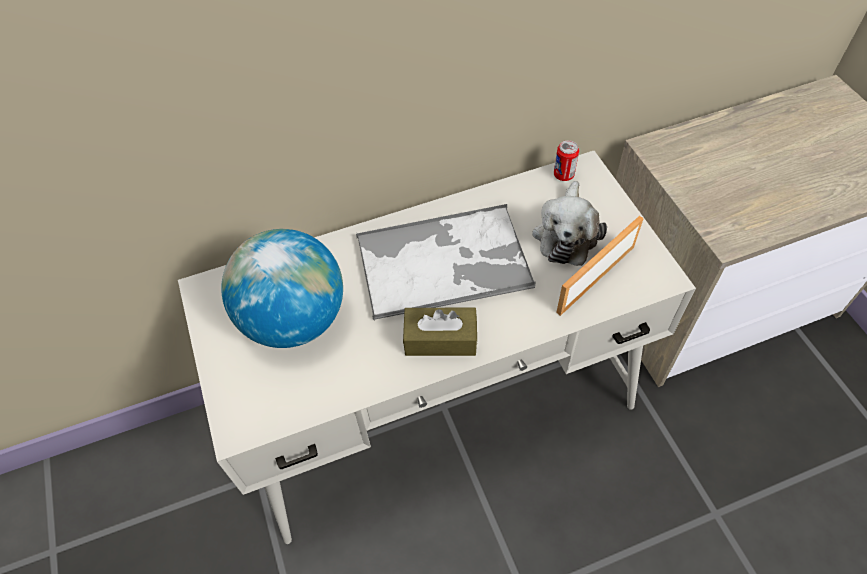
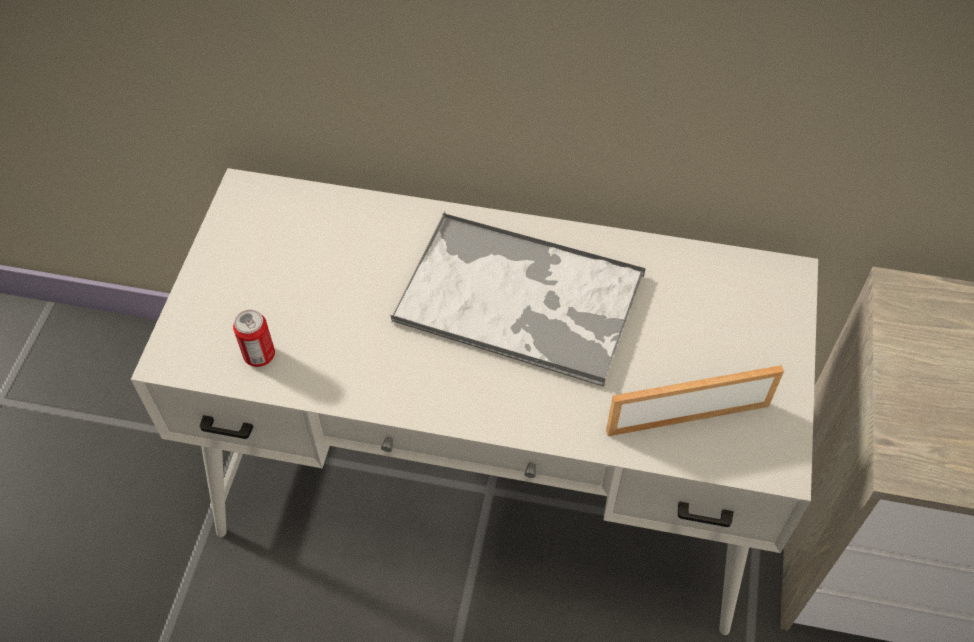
camera: 30 degrees right, 0 degrees up
globe [221,229,343,348] -> none
brown tissue box [403,308,477,356] -> none
plush toy [532,181,607,266] -> none
can [554,140,579,181] -> can moved to [233,310,275,367]

